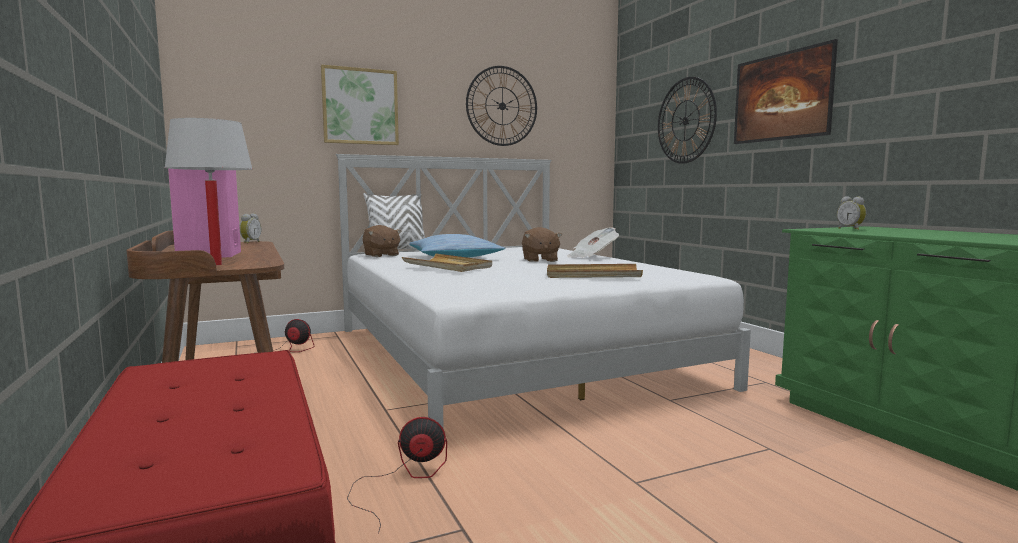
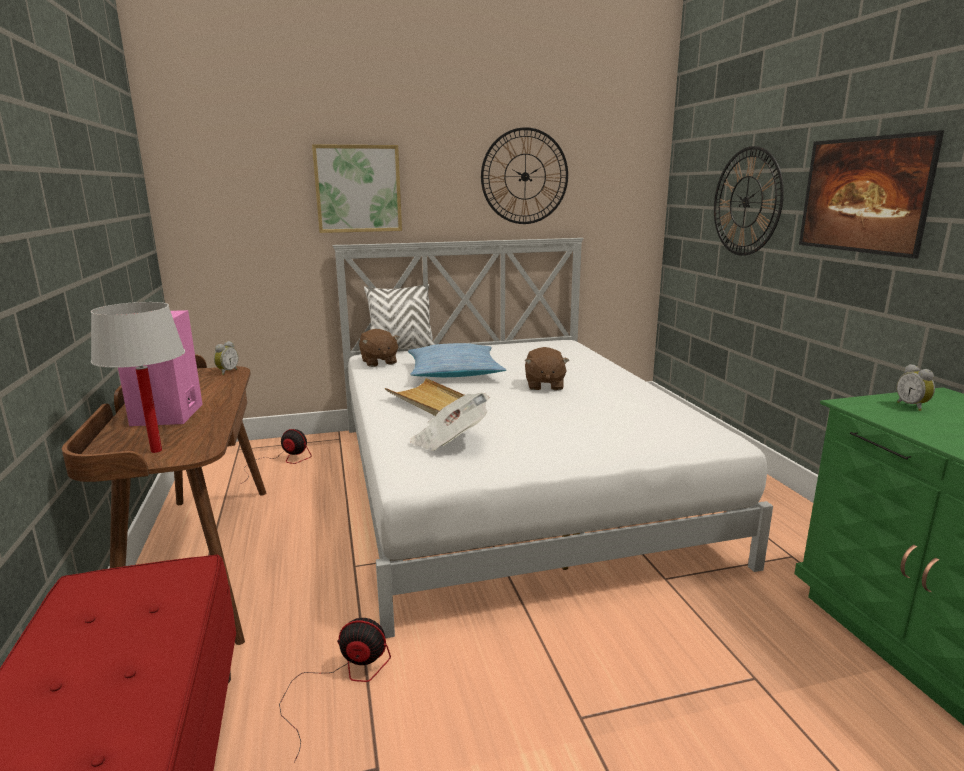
camera: 10 degrees right, 10 degrees up
beige tray [547,264,643,278] -> none
newspaper [567,227,619,258] -> newspaper moved to [410,393,490,451]

